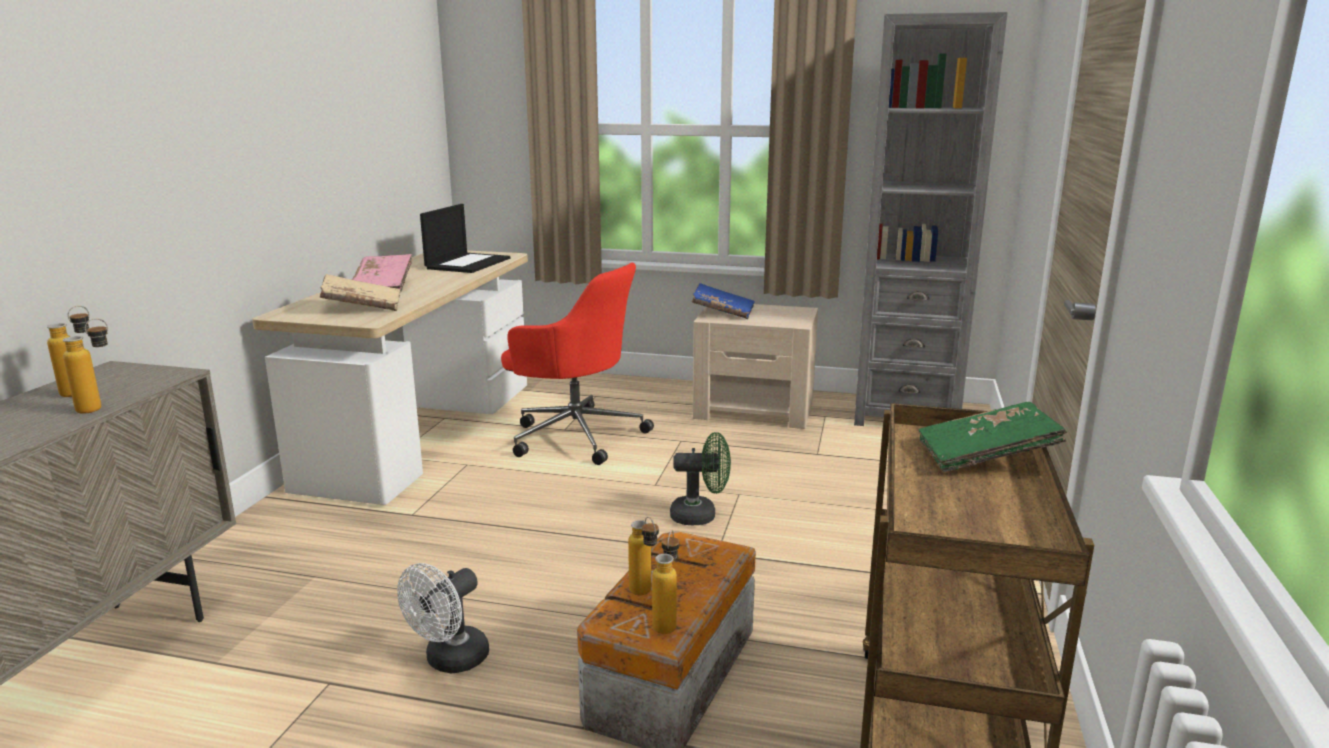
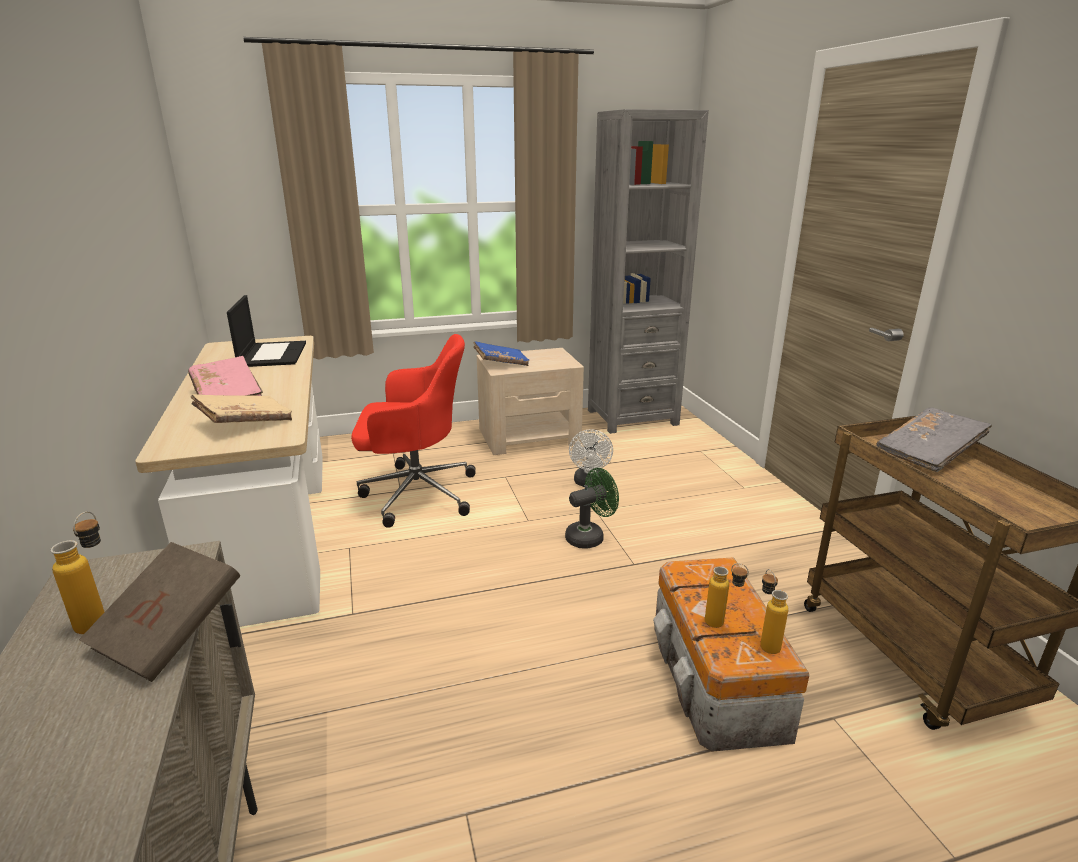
camera: 30 degrees left, 5 degrees up
bottle [63,319,108,414] -> brown book [79,542,240,682]
white fan [397,563,489,673] -> white fan moved to [569,429,613,487]
green book [918,402,1067,472] -> grey book [876,407,992,472]

